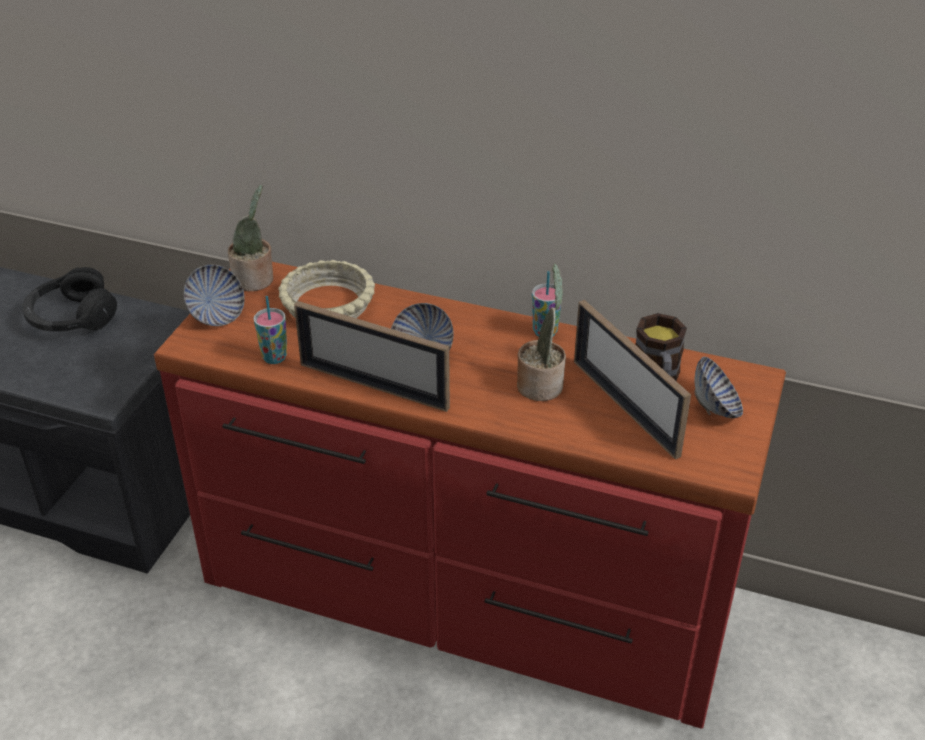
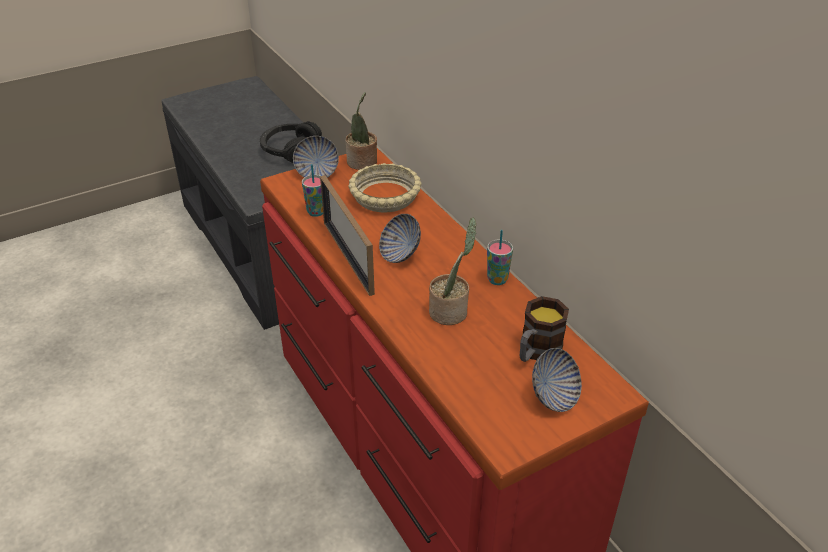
camera: 40 degrees right, 0 degrees up
picture frame [574,300,691,460] -> none

